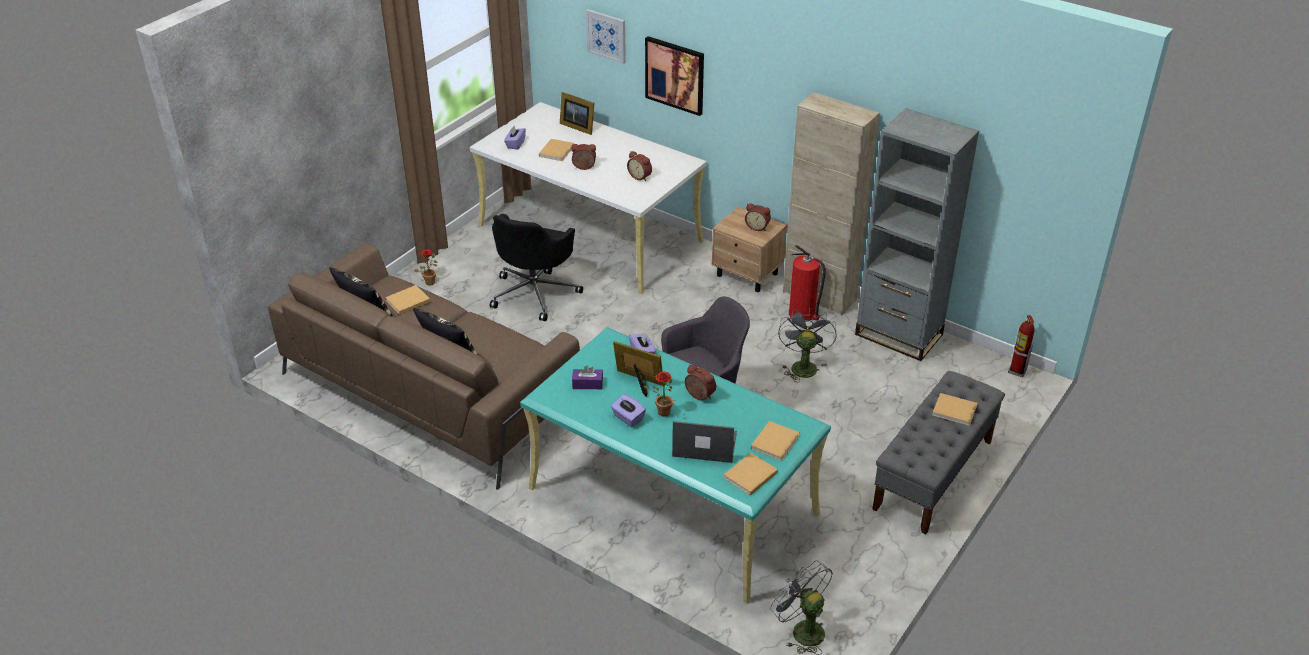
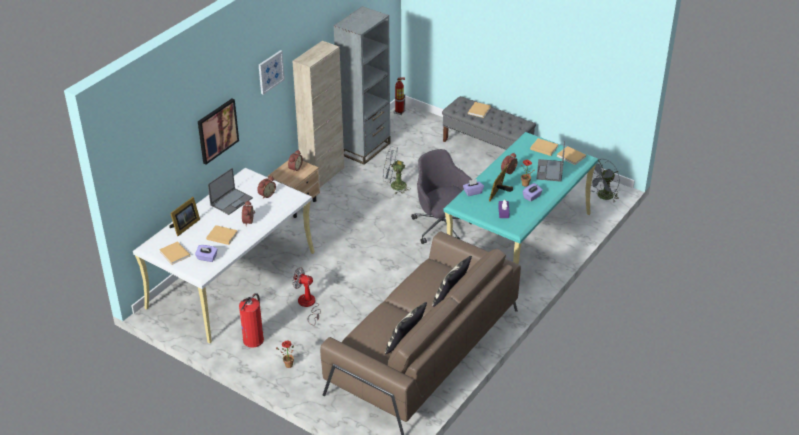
camera: 90 degrees left, 0 degrees up
beige book [385,285,430,314] -> beige book moved to [159,241,190,265]
black office chair [490,214,583,321] -> fan [292,267,321,326]
picture [586,9,626,64] -> picture moved to [259,50,285,95]
fire extinguisher [789,245,826,322] -> fire extinguisher moved to [239,293,264,348]
none -> laptop [208,168,253,215]

